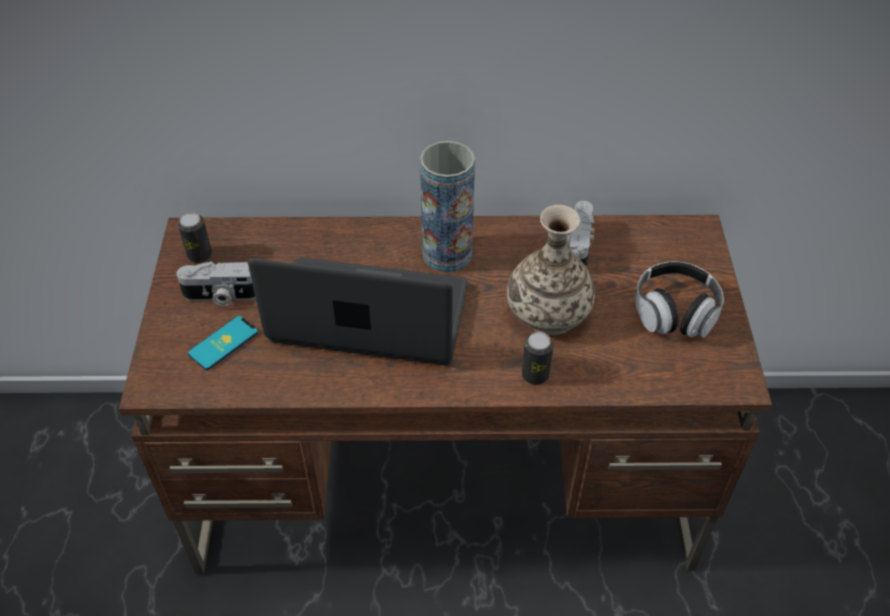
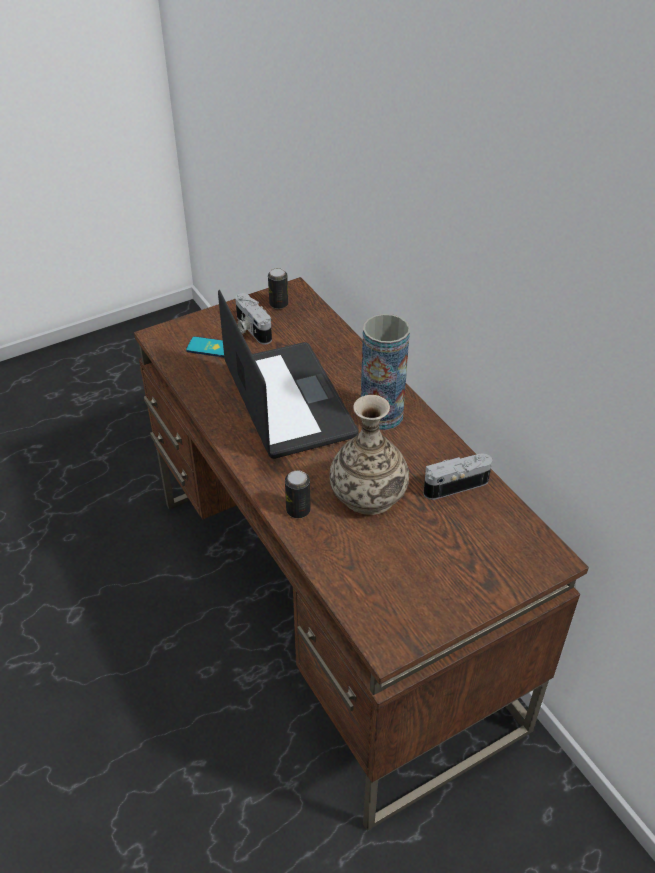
camera: 60 degrees right, 5 degrees down
headphones [635,261,724,338] -> none

